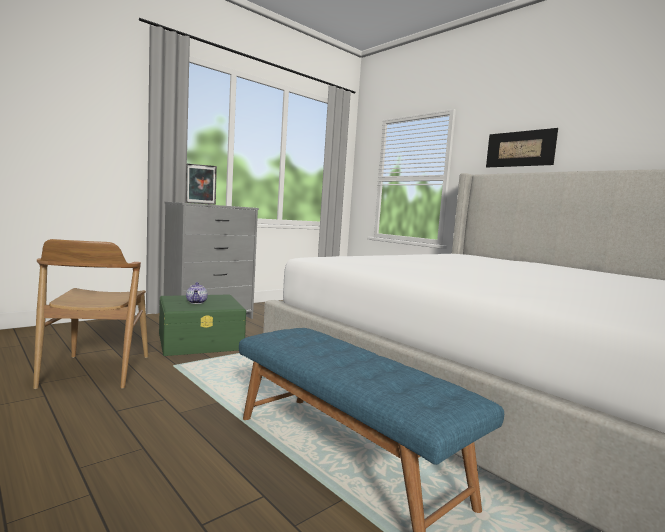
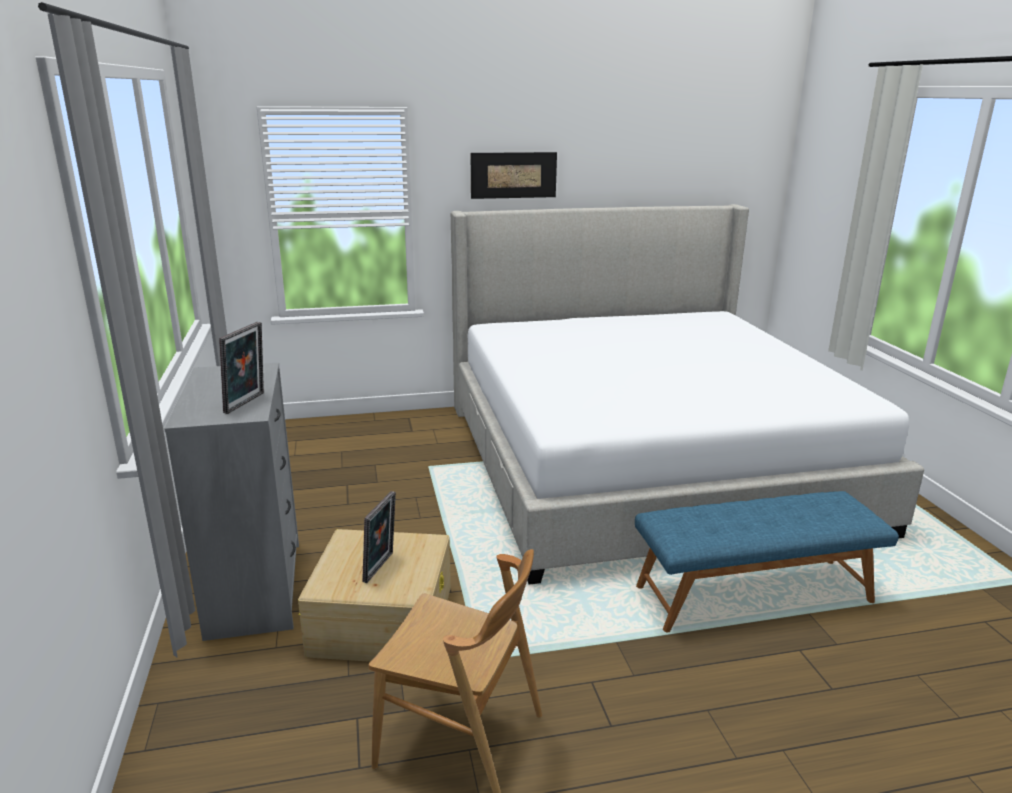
camera: 60 degrees left, 15 degrees up
green storage box [159,294,246,356] -> beige storage box [298,529,451,662]
teapot [186,282,208,304] -> picture frame [362,491,396,583]

